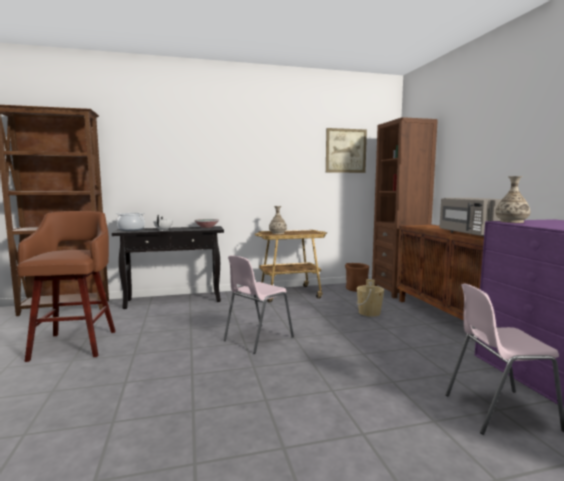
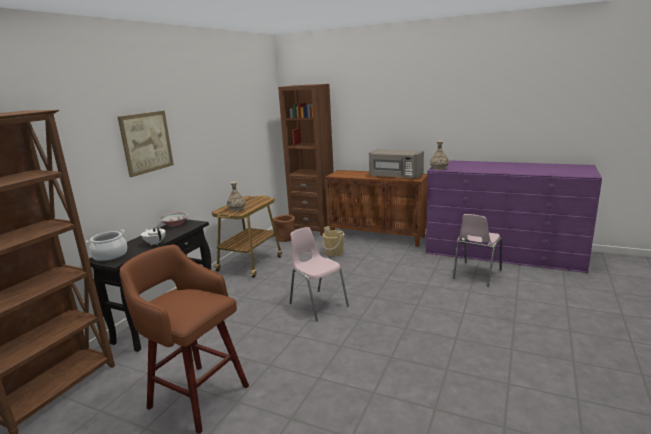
camera: 50 degrees left, 10 degrees up
pink chair [224,255,294,354] -> pink chair turned 150 degrees clockwise [290,227,349,322]
picture [326,128,367,173] -> picture moved to [118,111,174,177]

